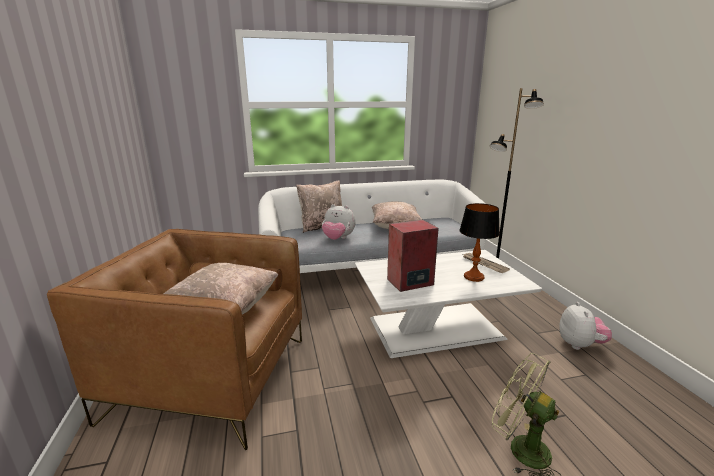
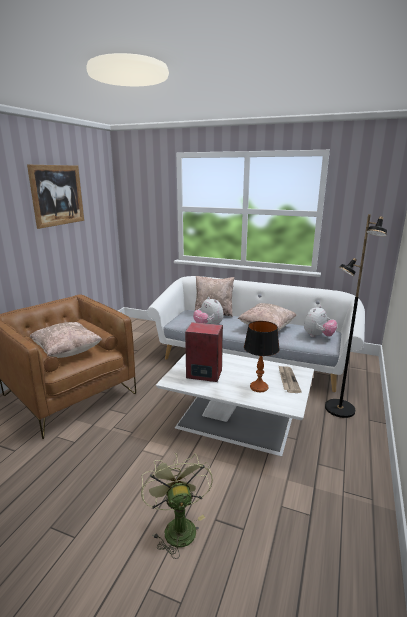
camera: 35 degrees right, 0 degrees up
plush toy [559,302,612,350] -> plush toy moved to [304,305,337,337]
none -> picture [27,165,84,229]

